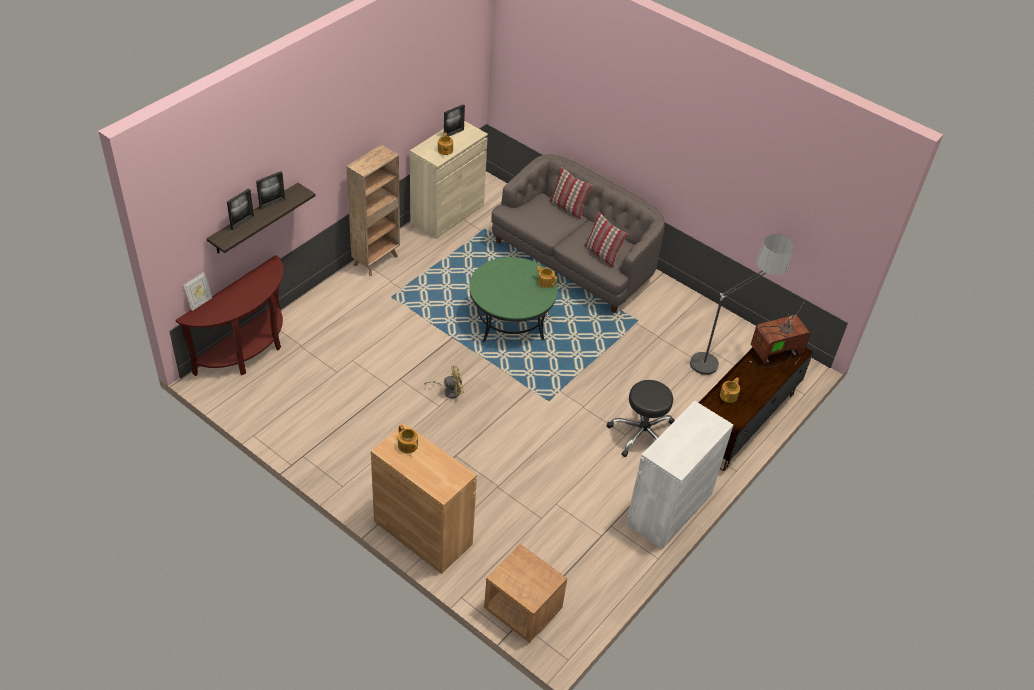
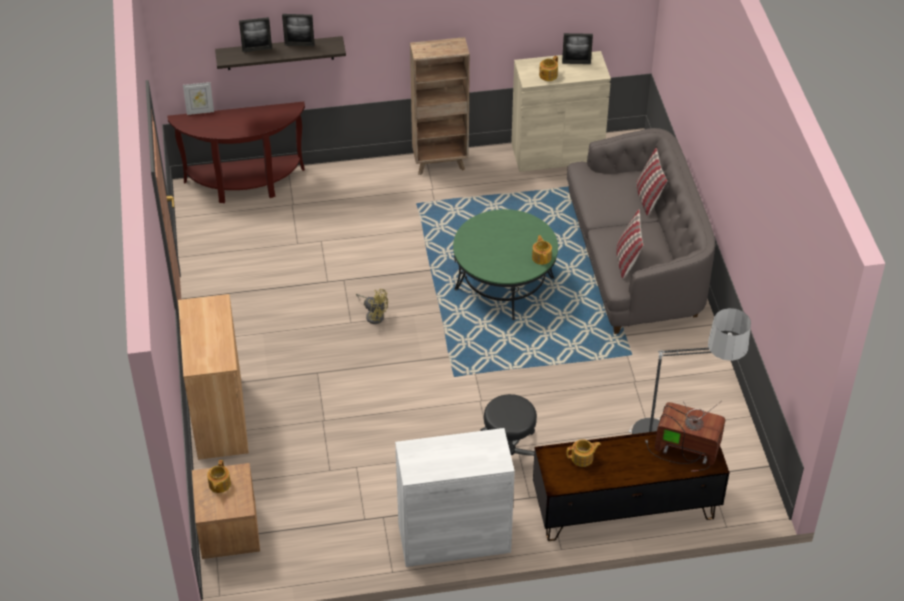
camera: 45 degrees right, 0 degrees up
teapot [398,425,418,453] -> teapot moved to [207,460,231,493]

